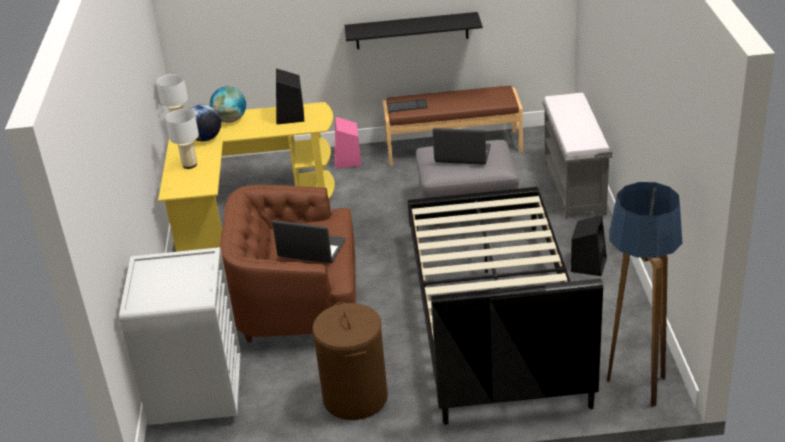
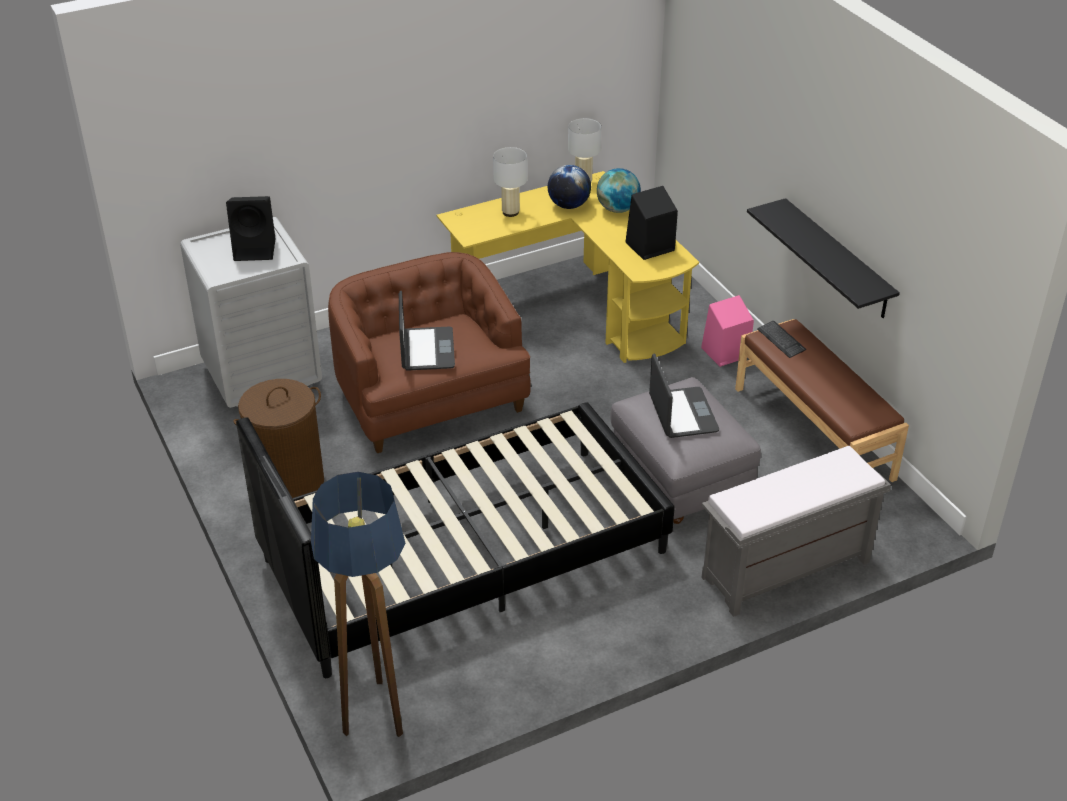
camera: 65 degrees right, 5 degrees up
black speaker [571,215,607,276] -> black speaker moved to [226,196,276,261]

